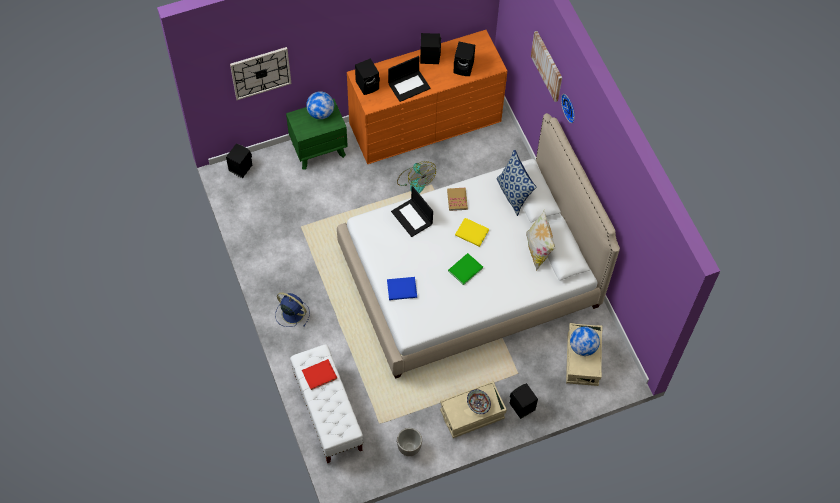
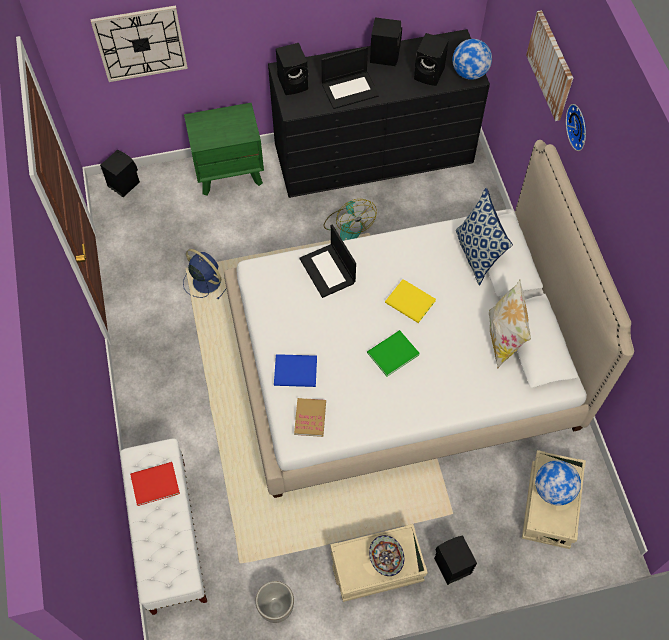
camera: 10 degrees right, 0 degrees up
blue fan [275,292,310,327] -> blue fan moved to [183,249,226,299]
globe [306,91,334,119] -> globe moved to [452,39,492,80]
orange dresser [347,30,507,164] -> black dresser [268,29,490,198]
book [447,188,468,211] -> book moved to [294,398,326,437]

